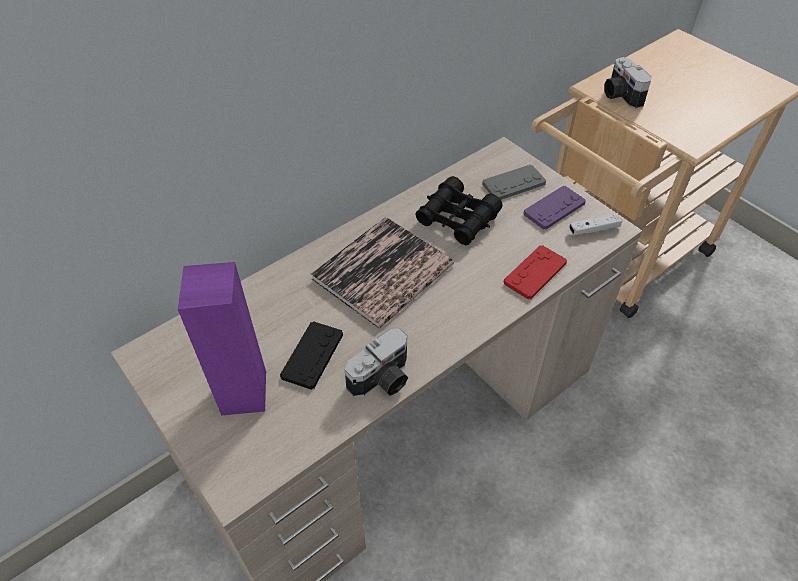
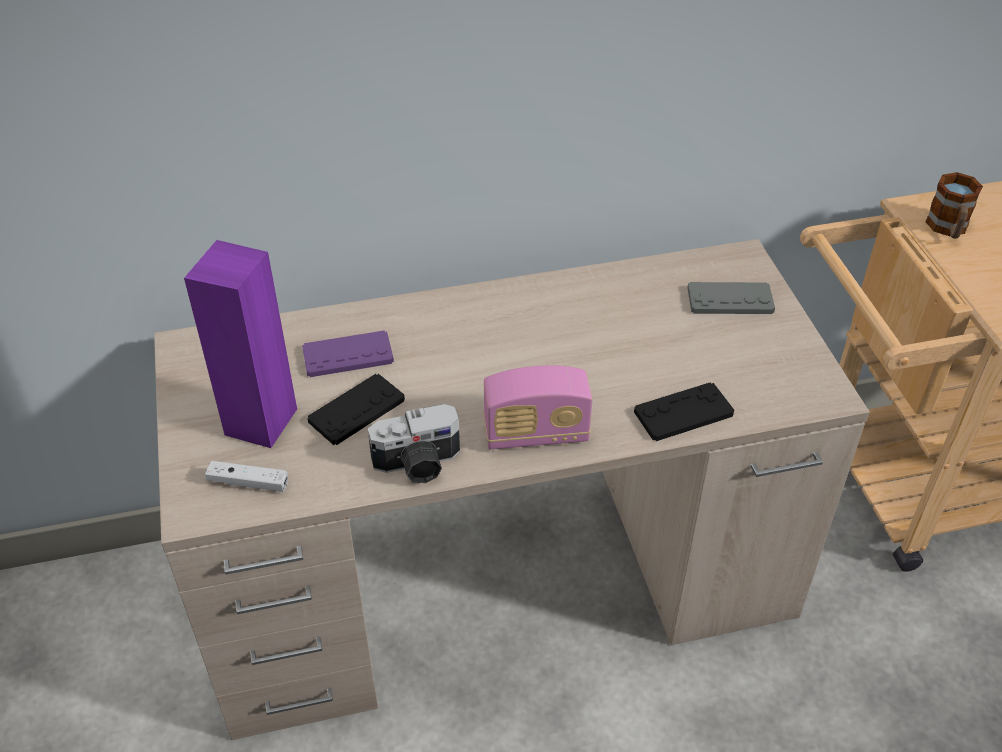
camera: 25 degrees right, 5 degrees down
book [311,217,454,329] -> none
black binoculars [415,176,503,245] -> none
red game controller [503,245,567,300] -> black game controller [634,382,734,441]
purple game controller [523,186,586,230] -> purple game controller moved to [302,330,394,377]
white game controller [569,213,622,235] -> white game controller moved to [205,461,288,492]
camera [604,57,652,109] -> mug [925,172,983,239]
none -> radio [484,365,592,450]

